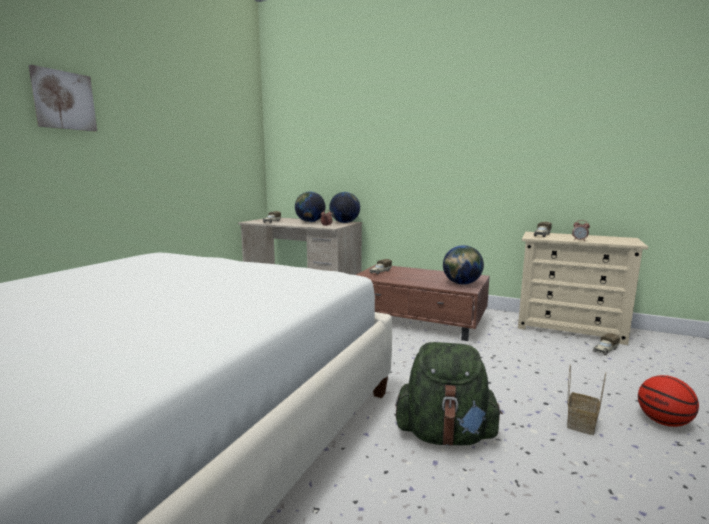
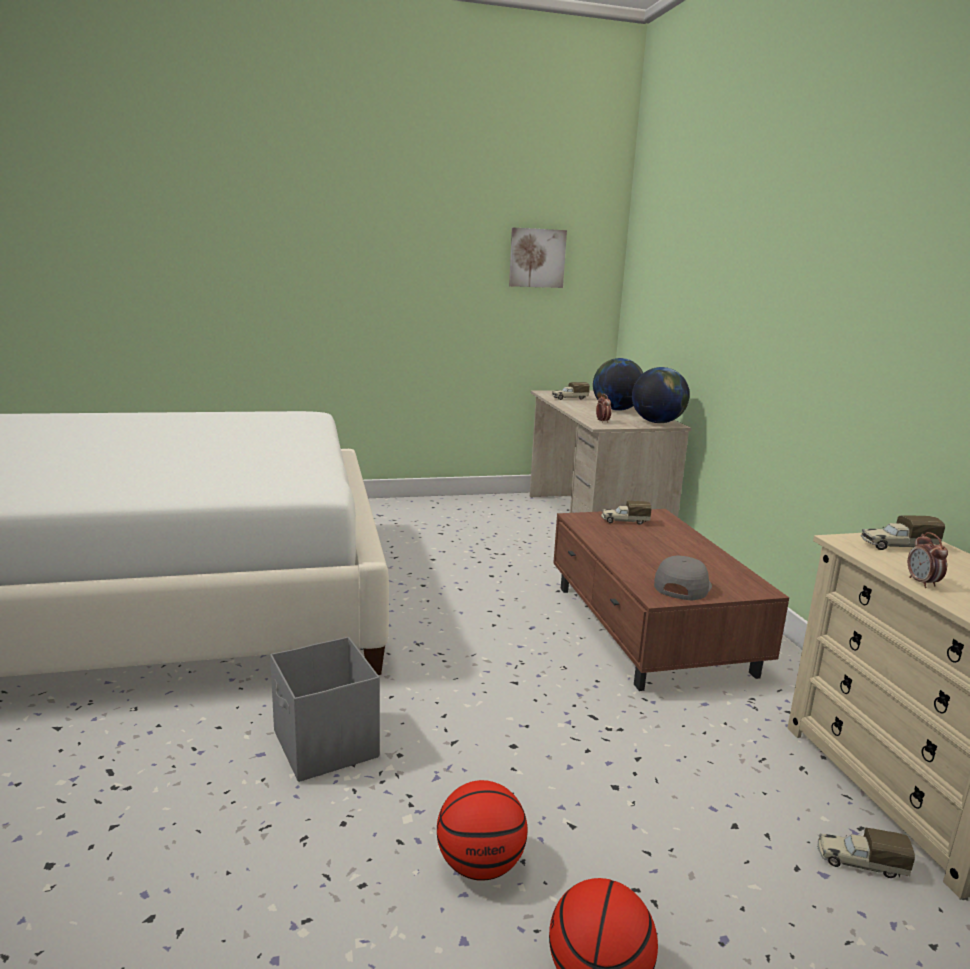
camera: 50 degrees right, 5 degrees up
picture [28,65,97,131] -> picture moved to [509,228,567,288]
green backpack [395,342,503,446] -> grey storage box [270,637,380,782]
globe [443,245,484,285] -> grey cap [654,556,712,600]
basket [567,364,606,435] -> basketball [437,780,528,881]

